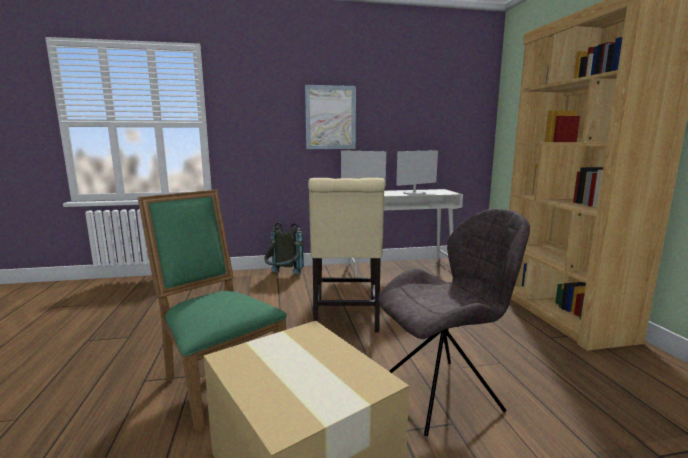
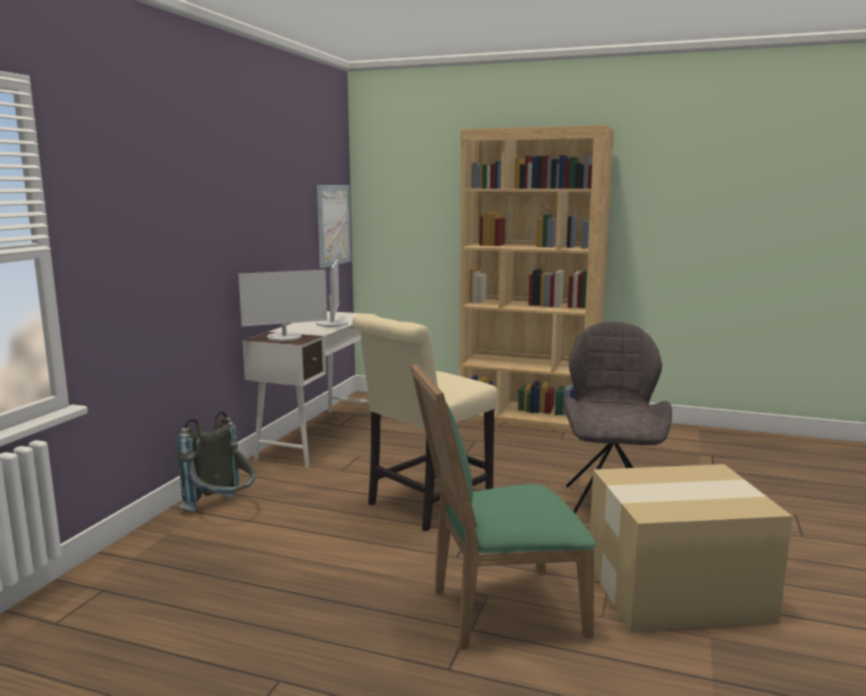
camera: 60 degrees left, 0 degrees up
picture [305,85,356,149] -> picture moved to [317,185,351,268]
beige chair [308,178,385,333] -> beige chair turned 105 degrees clockwise [352,313,498,532]

